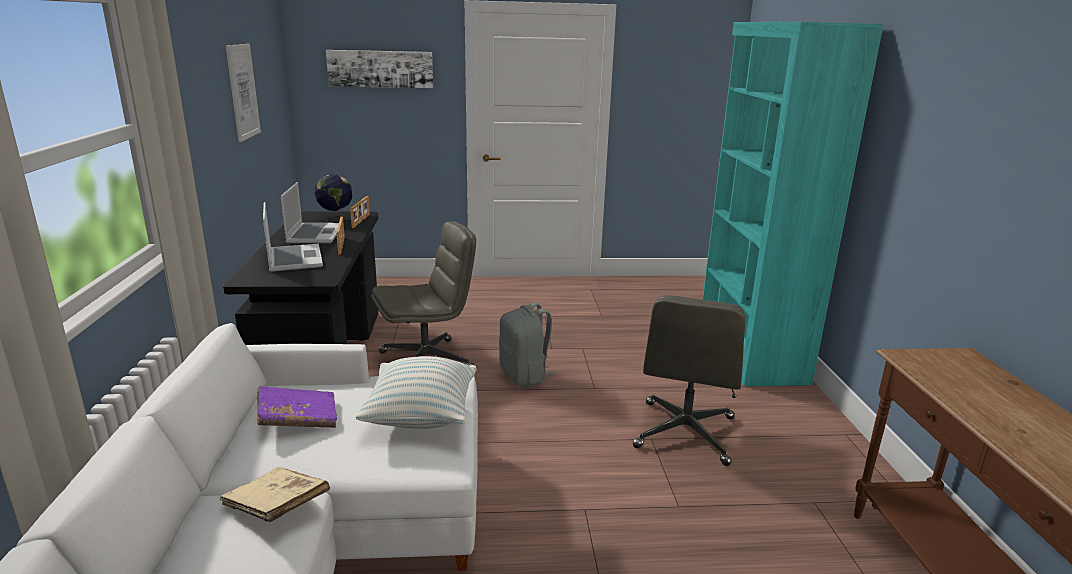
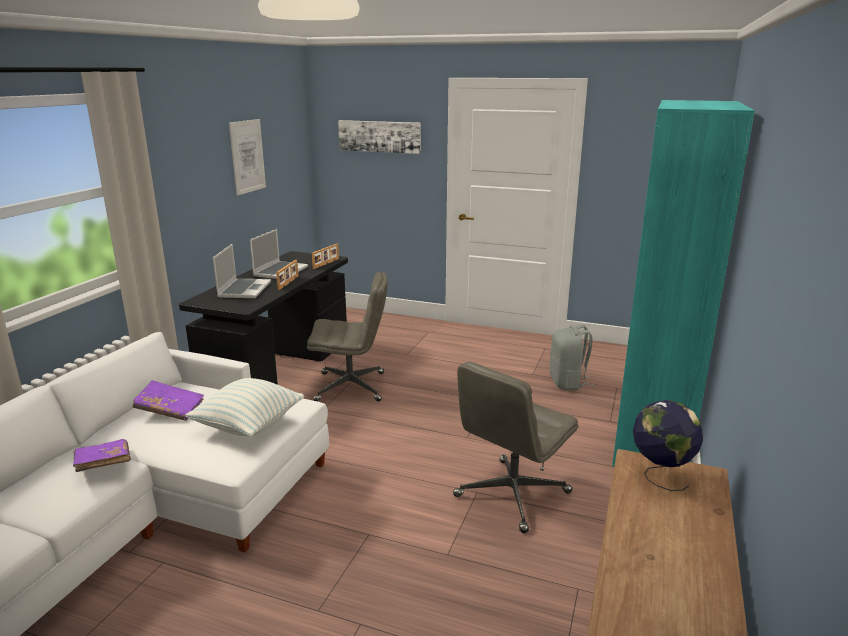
camera: 25 degrees right, 0 degrees up
beige book [219,467,330,522] -> purple book [73,439,131,472]
globe [314,174,353,223] -> globe moved to [633,400,703,491]
grey backpack [499,302,557,387] -> grey backpack moved to [550,324,595,390]

